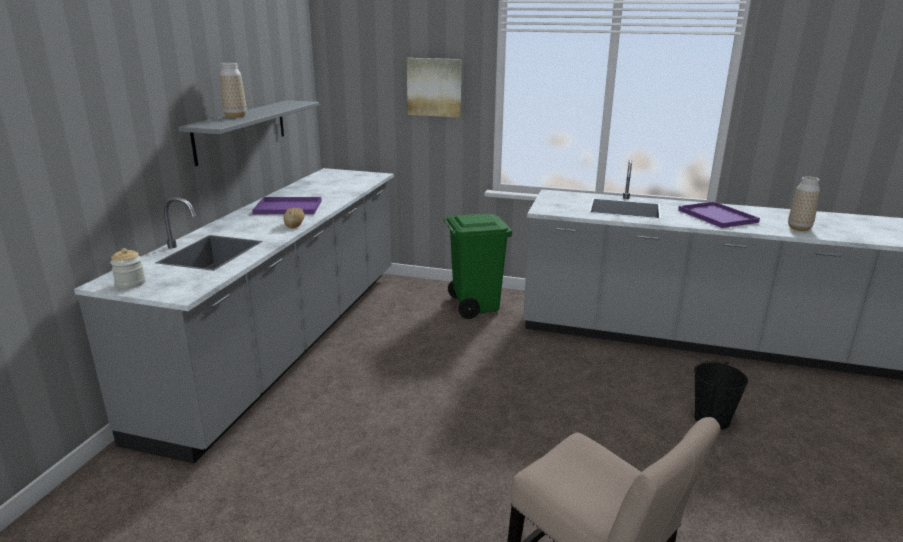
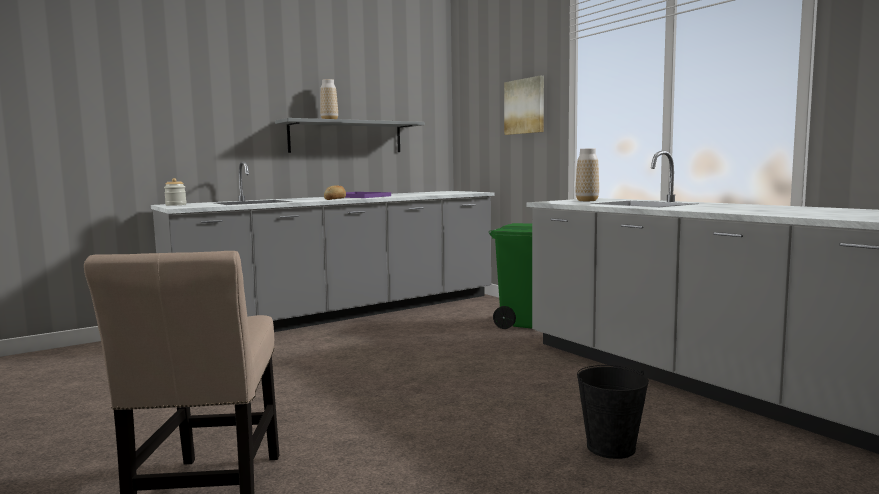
camera: 40 degrees right, 15 degrees down
purple tray [678,202,760,228] -> none
vase [788,176,820,231] -> vase moved to [575,148,599,201]

